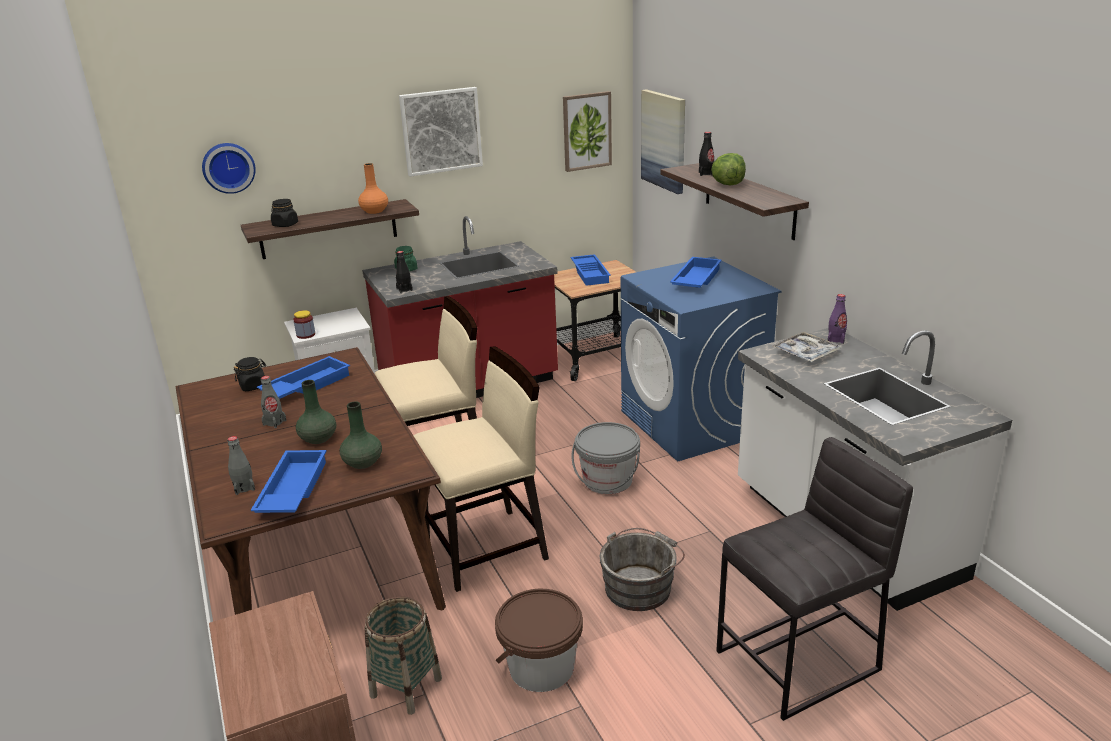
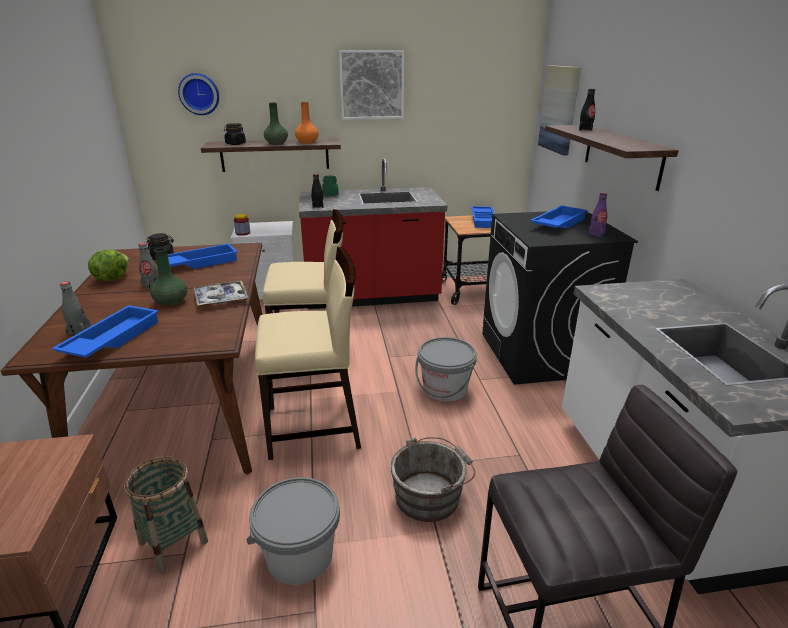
camera: 15 degrees right, 0 degrees up
green vase [340,401,382,469] -> green vase moved to [264,102,288,145]
brown bucket [495,589,583,692] -> grey bucket [246,477,340,585]
picture [563,91,612,172] -> none
blue washing machine [621,256,781,461] -> black washing machine [482,211,638,385]
lettuce [711,153,746,185] -> lettuce moved to [88,250,129,281]
tray [771,332,842,362] -> tray moved to [194,280,248,306]
purple bottle [828,294,847,344] -> purple bottle moved to [588,193,607,237]

